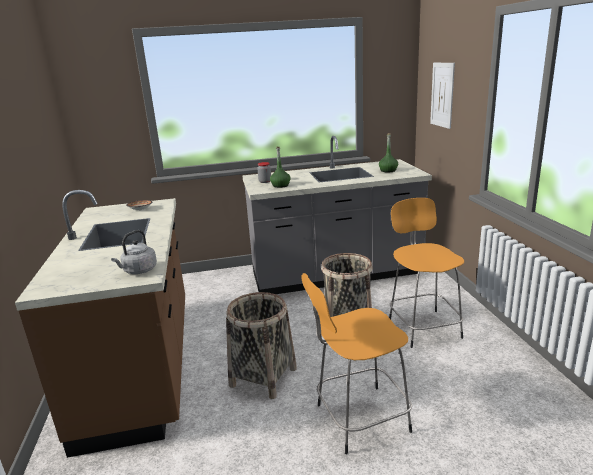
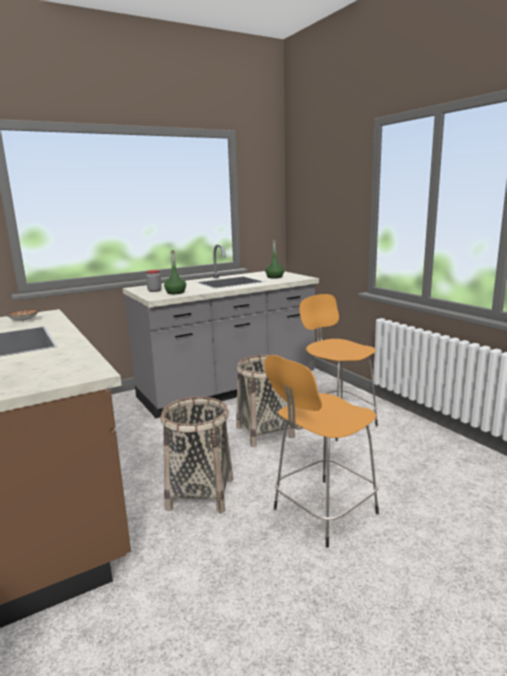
camera: 20 degrees left, 5 degrees down
grey kettle [111,230,157,274] -> none
picture [430,63,455,129] -> none

